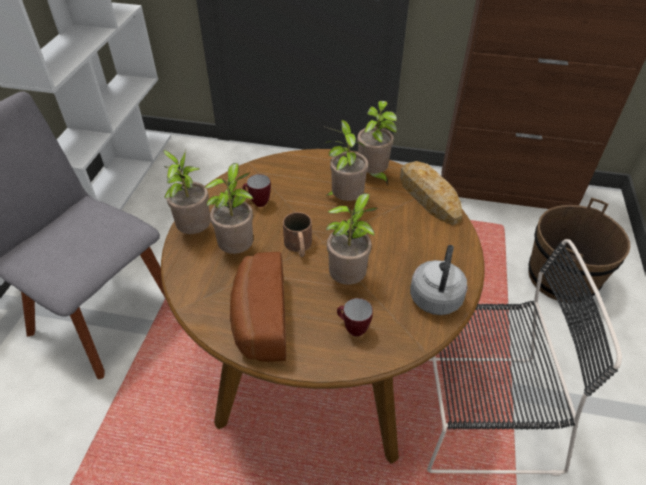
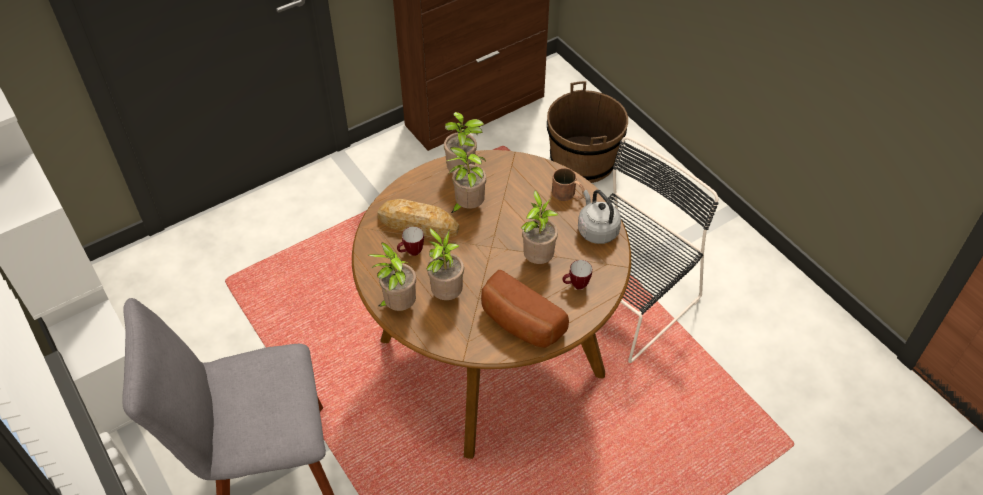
camera: 45 degrees left, 5 degrees up
brown mug [283,212,312,257] -> brown mug moved to [552,168,585,201]
bread [400,161,462,225] -> bread moved to [377,199,459,238]

